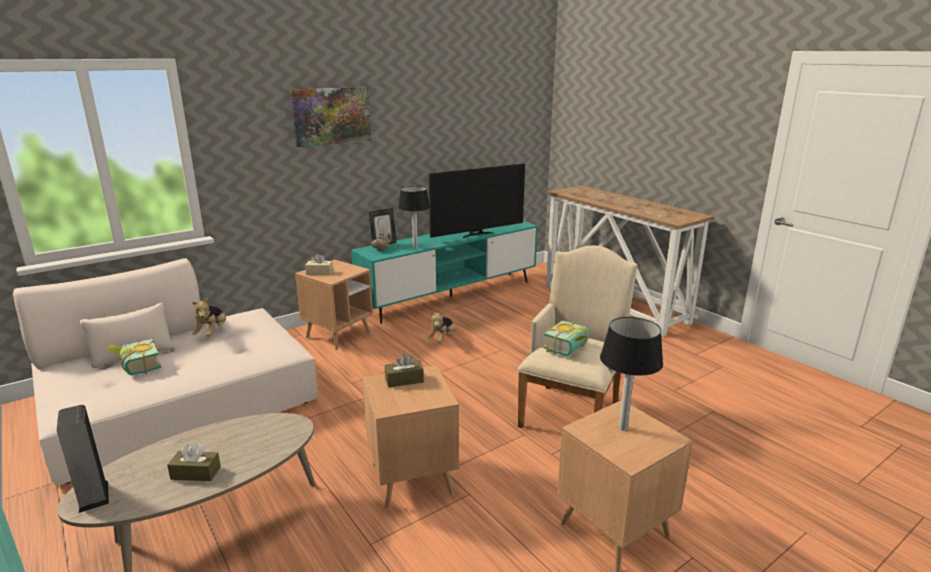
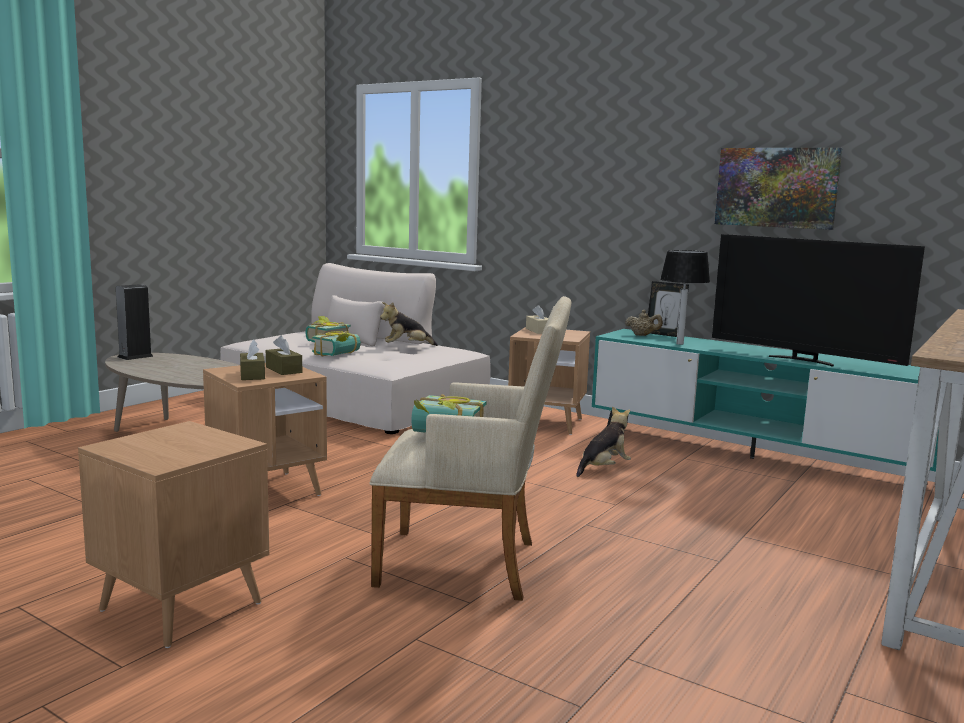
camera: 70 degrees right, 10 degrees down
brown tissue box [167,443,221,481] -> brown tissue box moved to [240,339,265,380]
picture [290,87,371,147] -> picture moved to [715,148,843,230]
plush toy [427,311,455,343] -> plush toy turned 135 degrees clockwise [576,406,631,477]
table lamp [600,317,663,431] -> none
none -> book [312,331,361,356]

